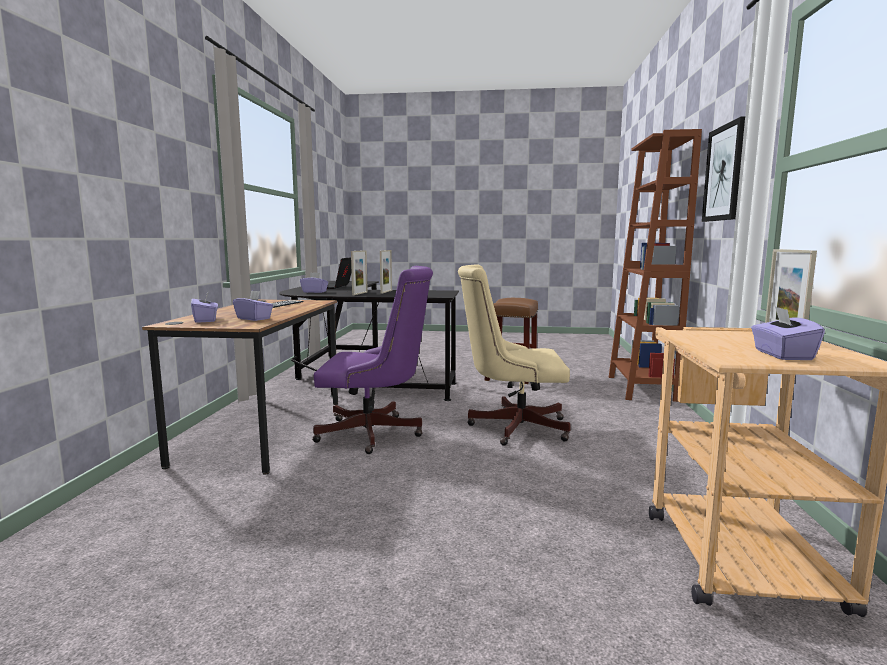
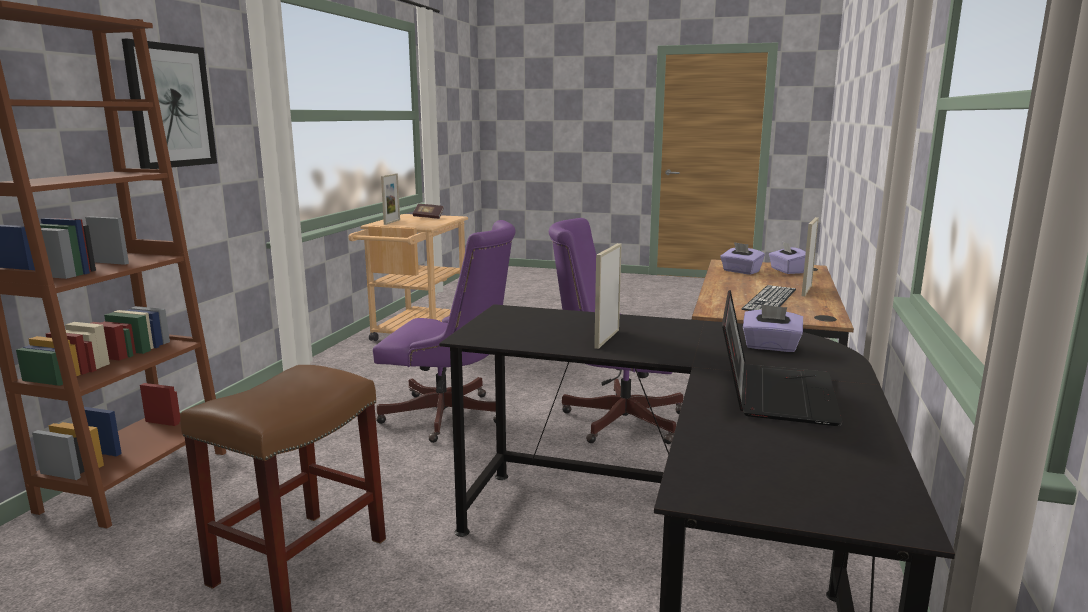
camera: 170 degrees left, 5 degrees up
picture frame [351,250,368,295] -> picture frame moved to [802,217,819,296]
beige office chair [458,264,571,446] -> purple office chair [373,220,516,443]
purple tissue box [751,306,825,360] -> book [413,204,443,219]

